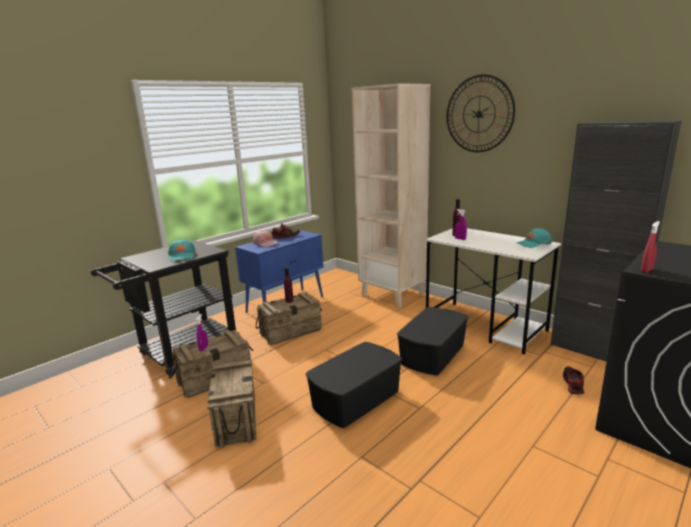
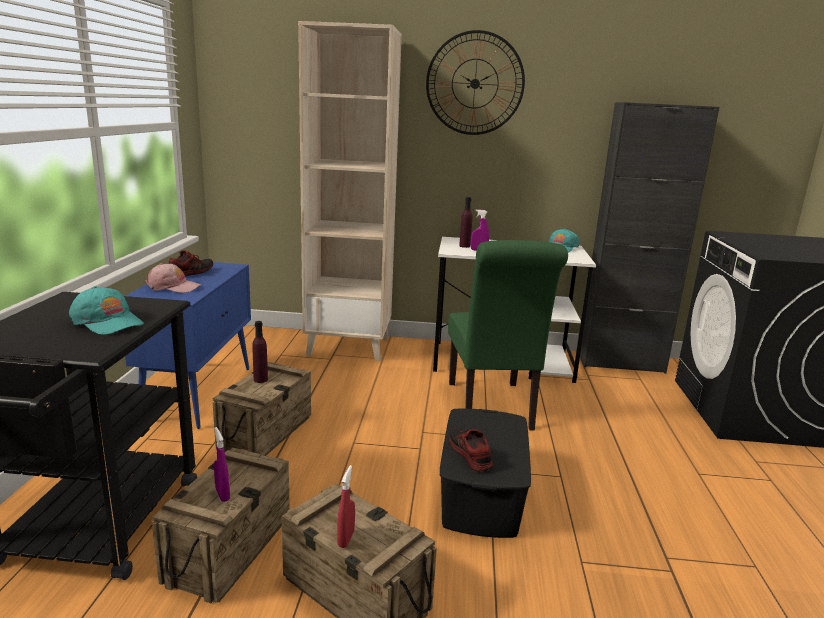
camera: 40 degrees left, 0 degrees up
black storage box [397,307,468,375] -> green chair [448,240,568,430]
shoe [563,366,584,395] -> shoe moved to [449,427,493,472]
red spray bottle [641,221,660,273] -> red spray bottle moved to [337,465,355,548]

